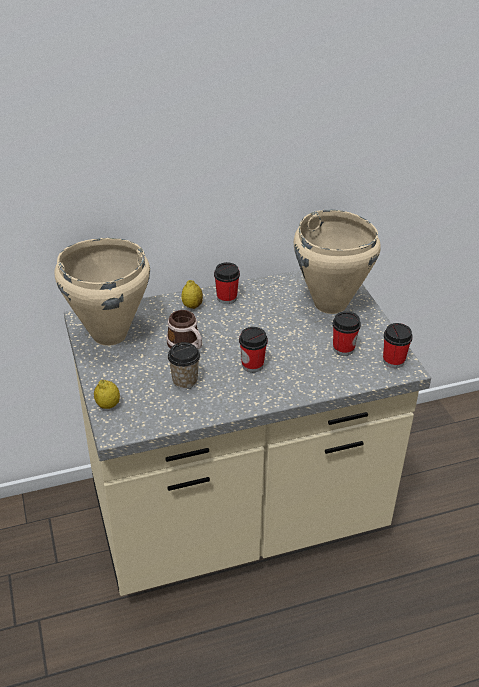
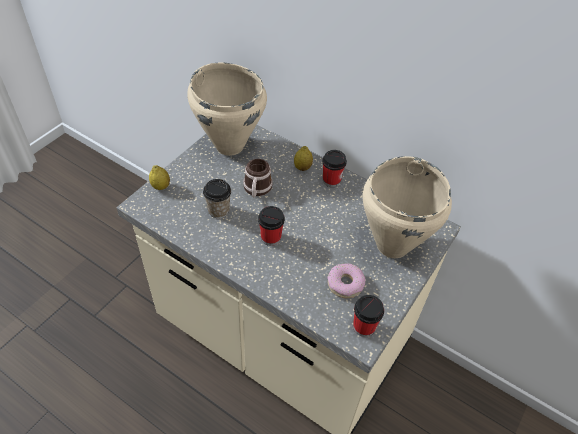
camera: 50 degrees right, 10 degrees up
cup [333,311,361,356] -> donut [327,263,366,298]

